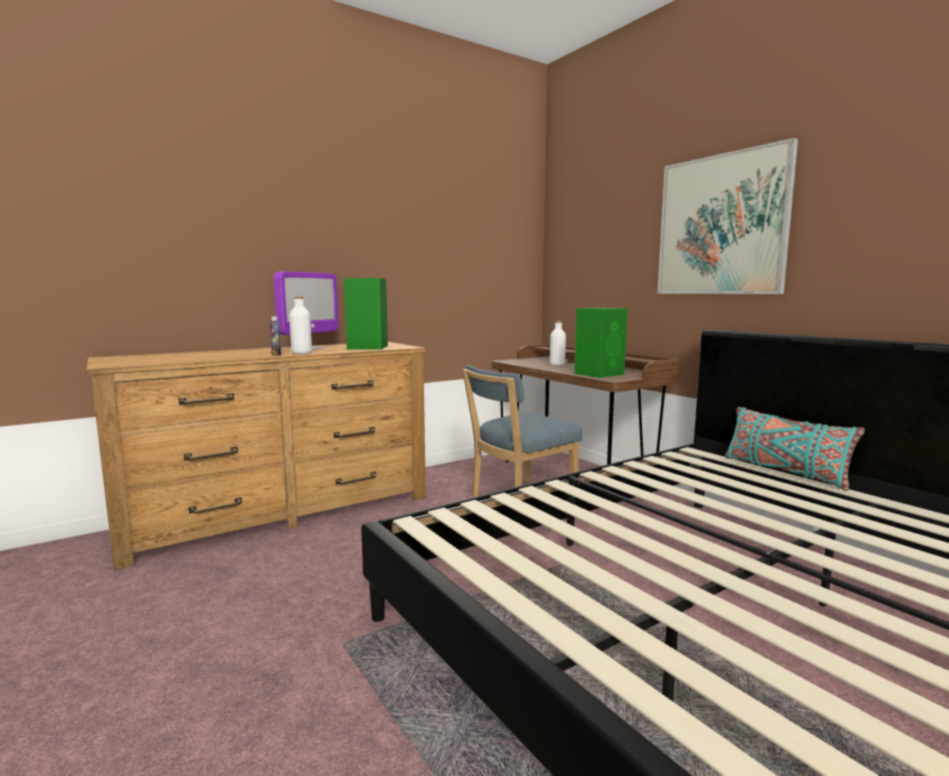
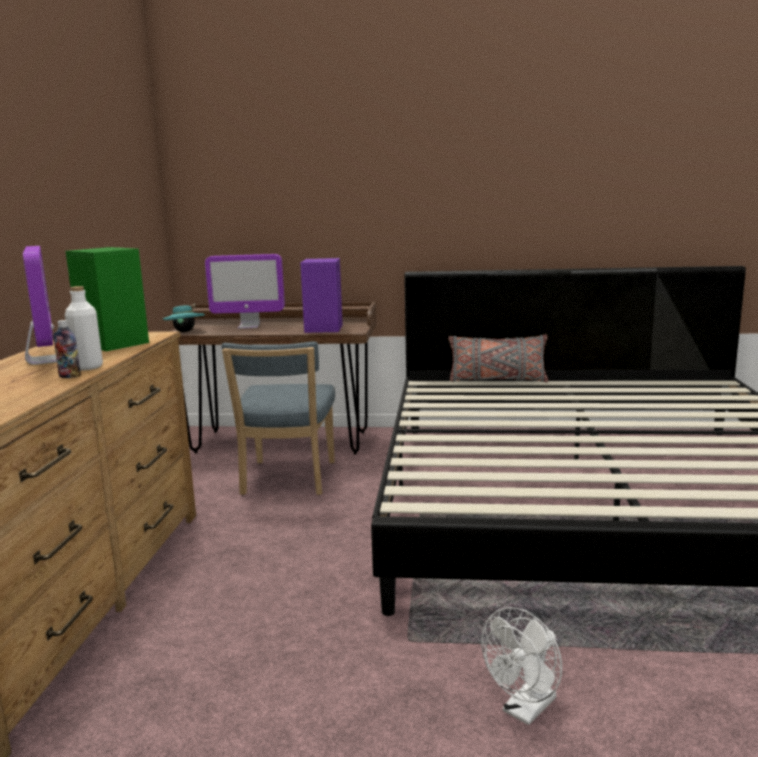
camera: 50 degrees left, 5 degrees up
white bottle [550,321,566,366] -> monitor [205,254,285,329]
green speaker [575,308,628,378] -> purple speaker [300,258,343,333]
picture [657,138,798,294] -> none
turquoise pillow [725,407,865,491] -> grey pillow [448,334,548,382]
none -> turquoise hat [163,306,205,332]
none -> white fan [481,607,562,725]

